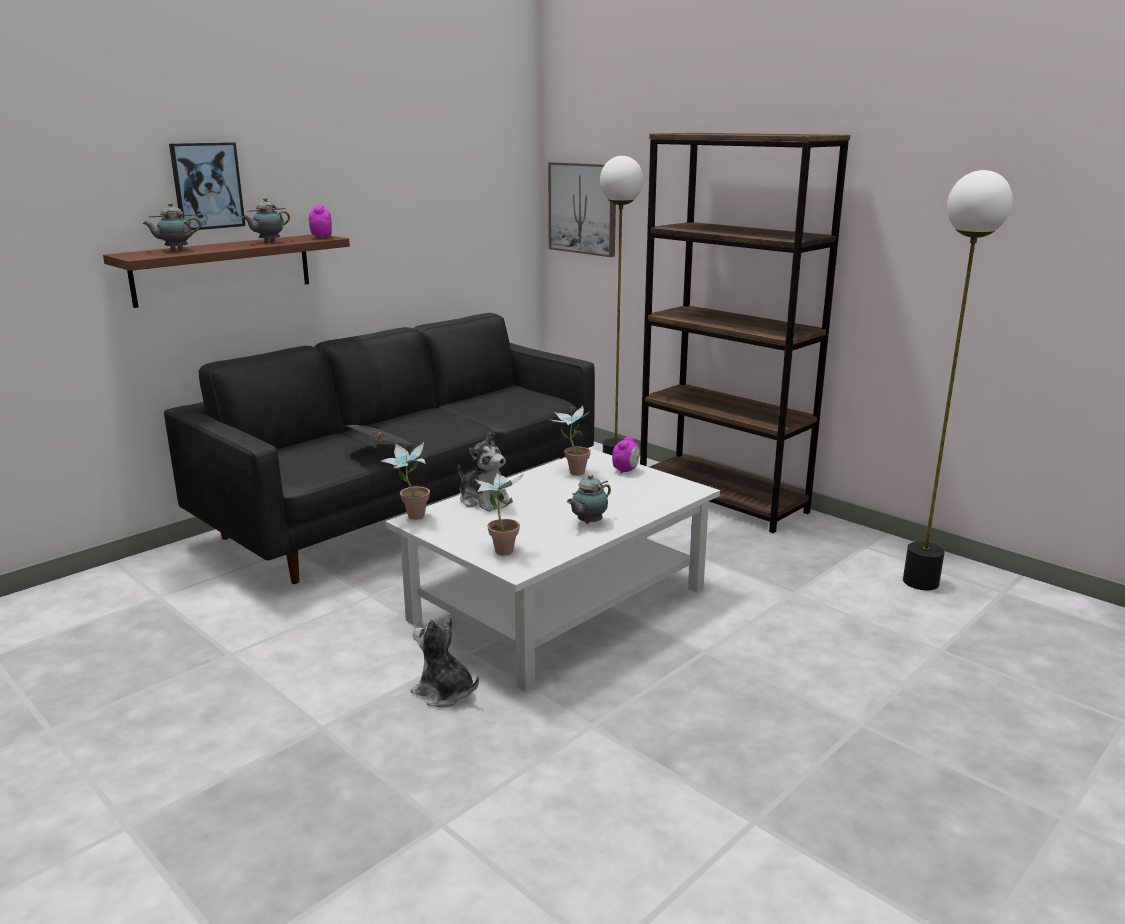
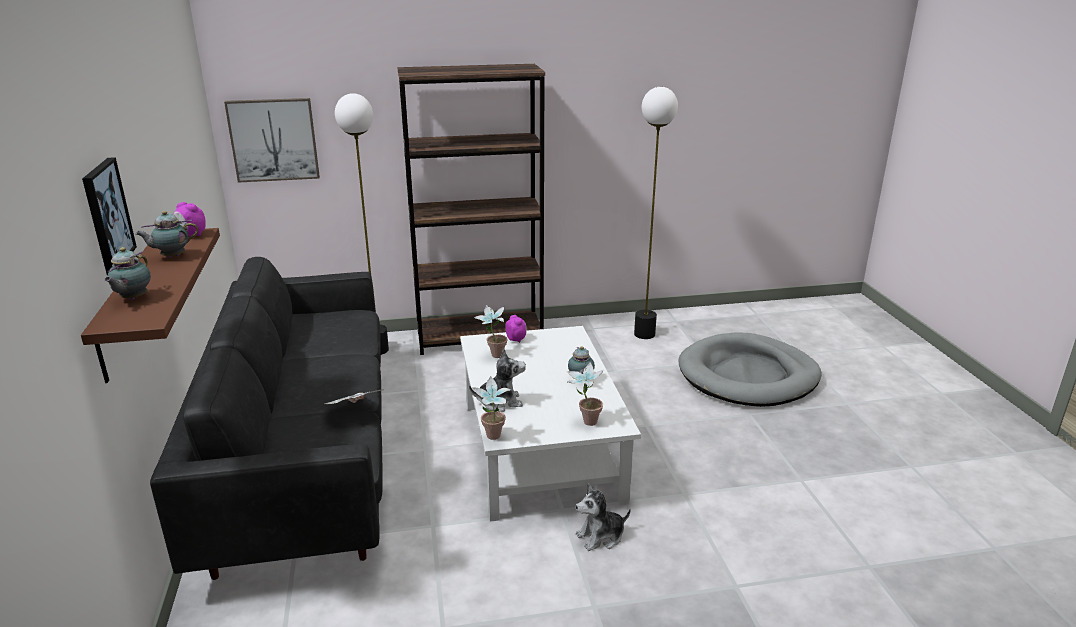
camera: 55 degrees left, 5 degrees up
teapot [242,198,290,242] -> teapot turned 75 degrees clockwise [135,211,198,258]
none -> grey dog bed [678,333,822,407]

